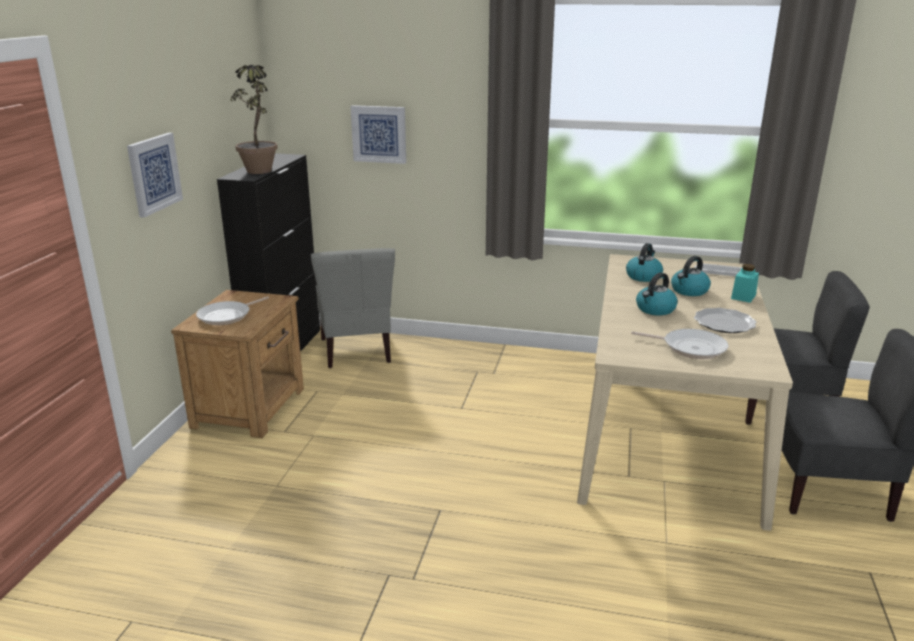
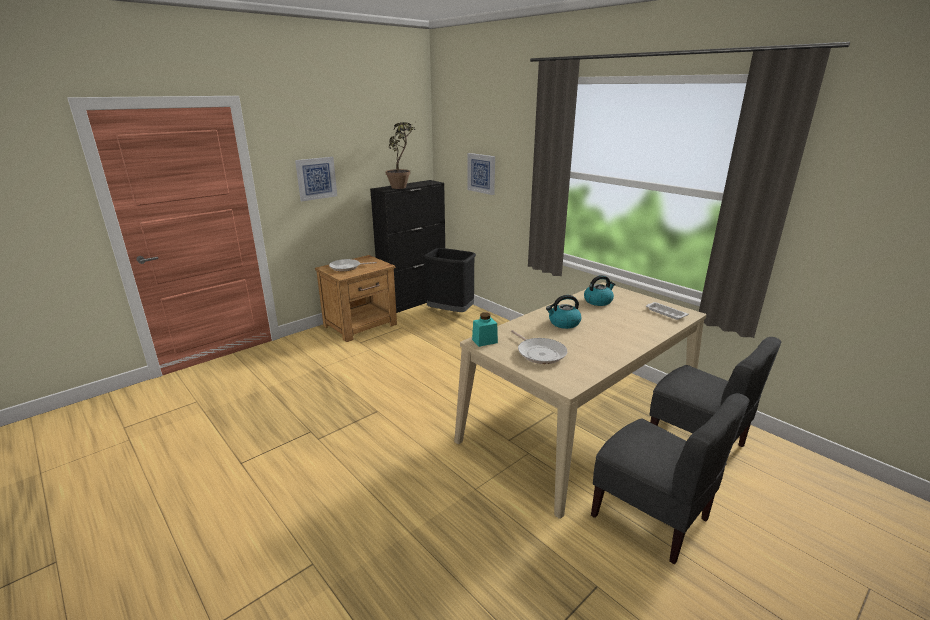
camera: 35 degrees right, 0 degrees up
grey chair [311,248,395,368] -> black trash can [424,248,476,312]
kettle [671,256,711,296] -> none
plate [694,308,756,333] -> none
turquoise jar [731,264,759,303] -> turquoise jar moved to [472,313,498,347]

